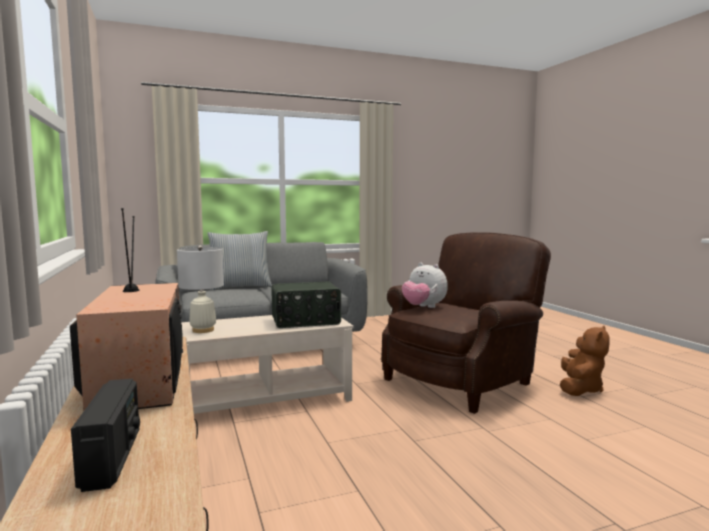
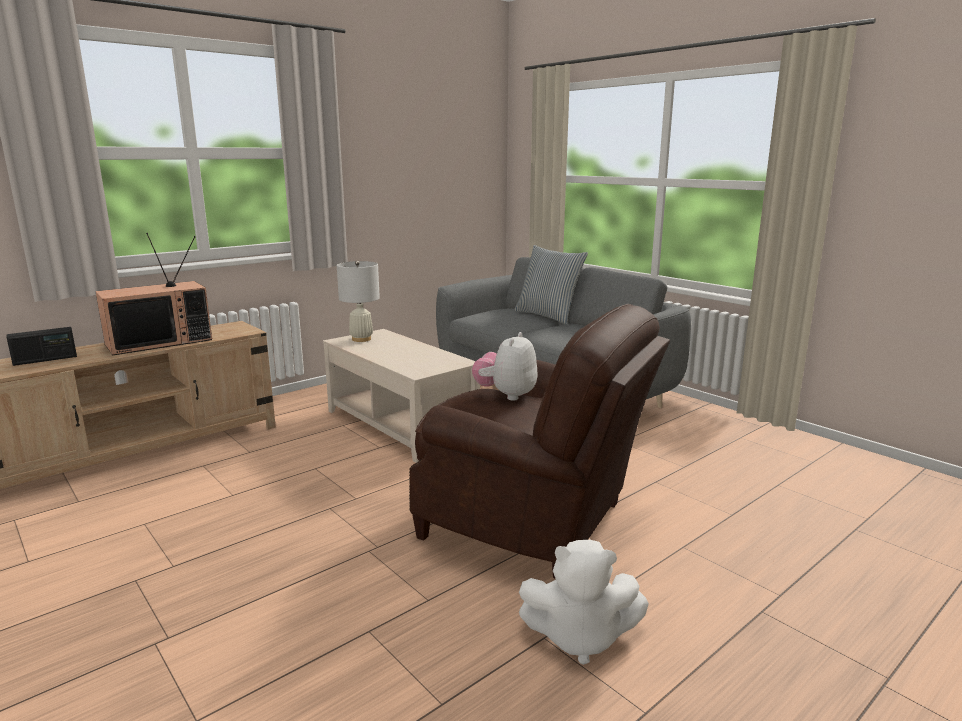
camera: 70 degrees right, 10 degrees up
radio [271,282,341,328] -> none
brown plush toy [560,325,610,396] -> white plush toy [519,540,649,665]

